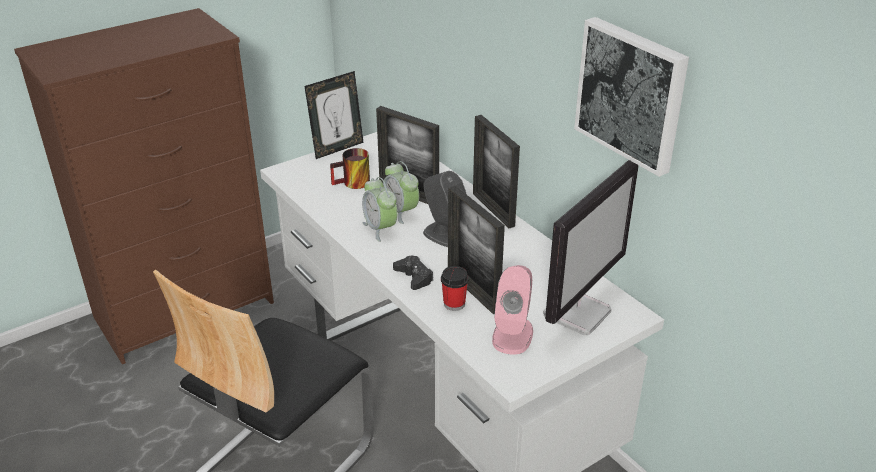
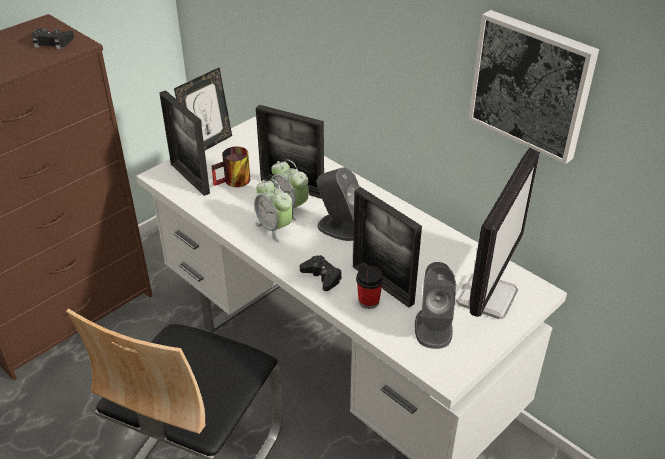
camera: 10 degrees left, 5 degrees up
picture frame [473,115,520,228] -> picture frame moved to [159,90,210,196]
pink speaker [492,265,533,355] -> grey speaker [415,262,456,349]
none -> black game controller [31,28,74,49]

